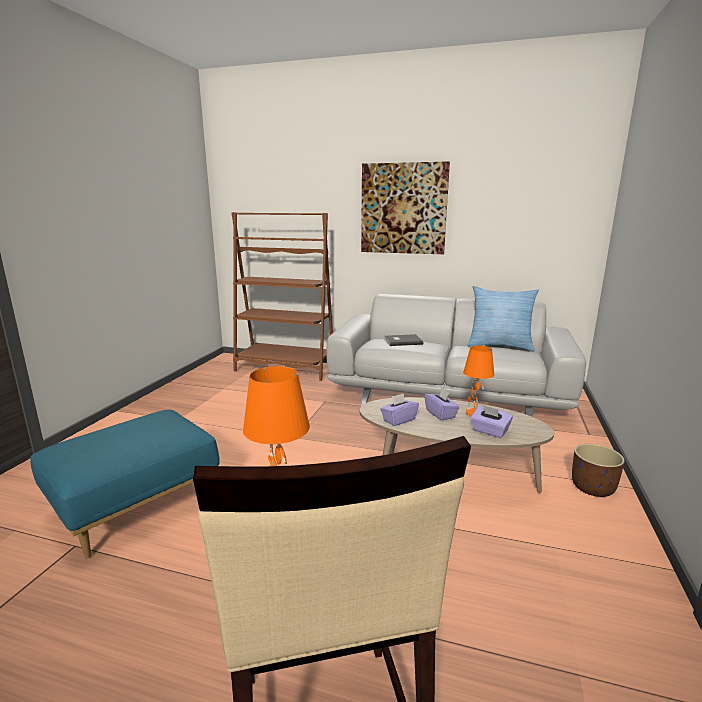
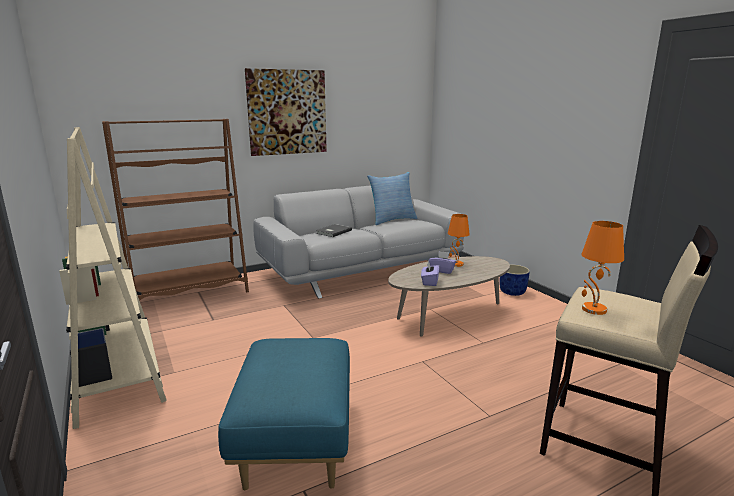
camera: 45 degrees left, 0 degrees up
purple tissue box [470,406,513,438] -> none
brown planter [572,444,625,497] -> blue planter [500,264,530,296]
none -> beige bookcase [59,127,167,429]

